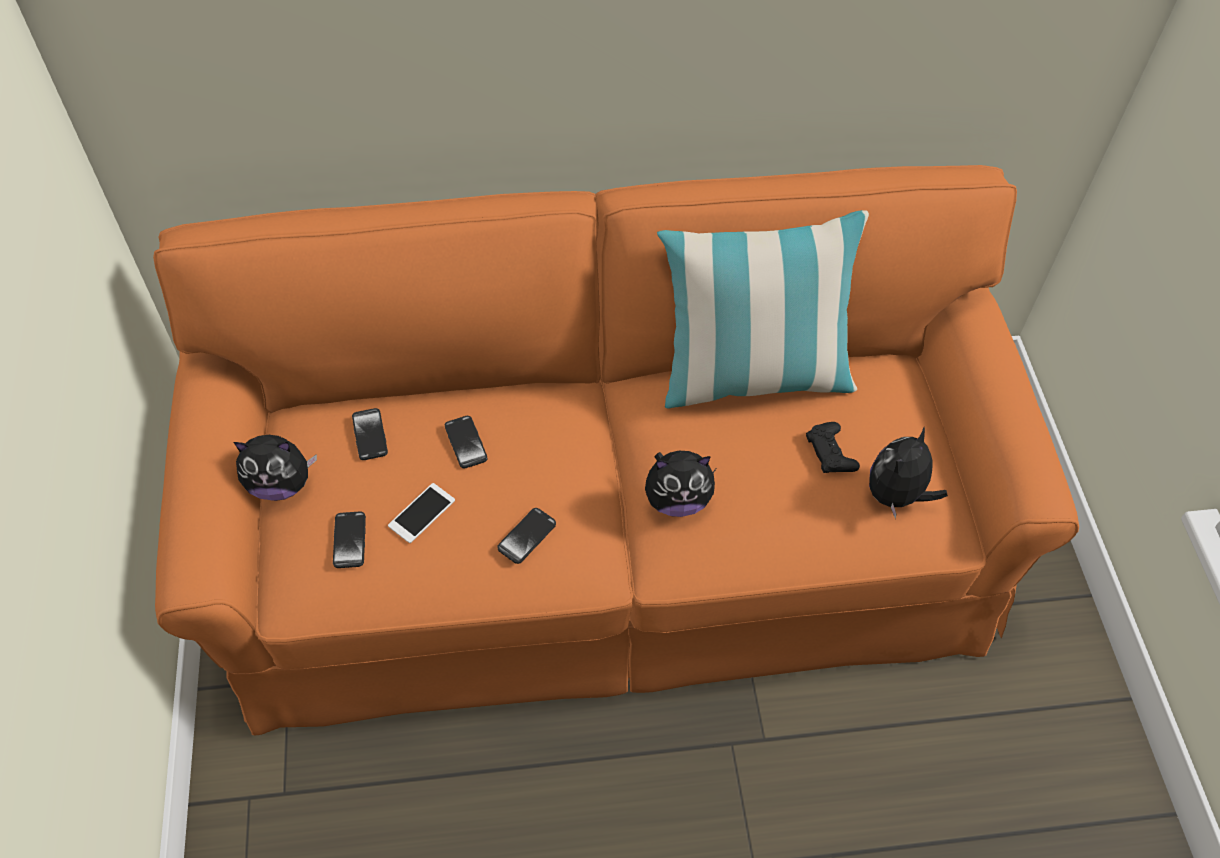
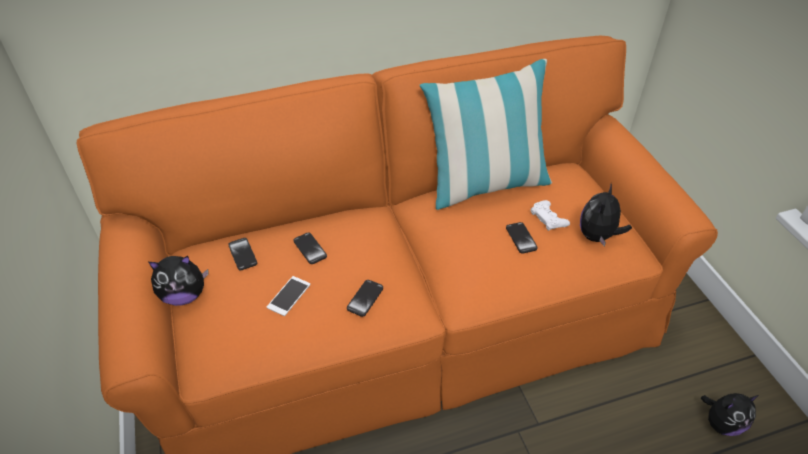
camera: 10 degrees left, 10 degrees down
phone [333,511,366,568] -> phone moved to [506,222,538,254]
plush toy [645,451,716,517] -> plush toy moved to [701,393,759,436]
black game controller [806,422,860,473] -> white game controller [530,200,570,231]

